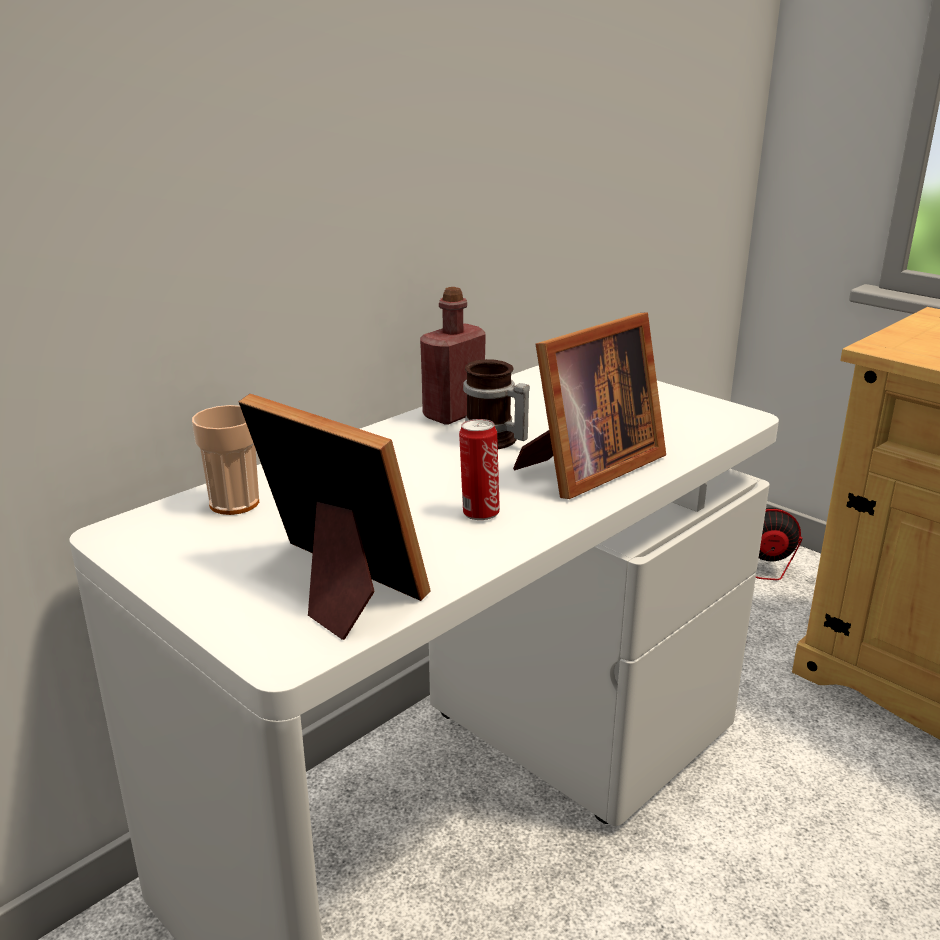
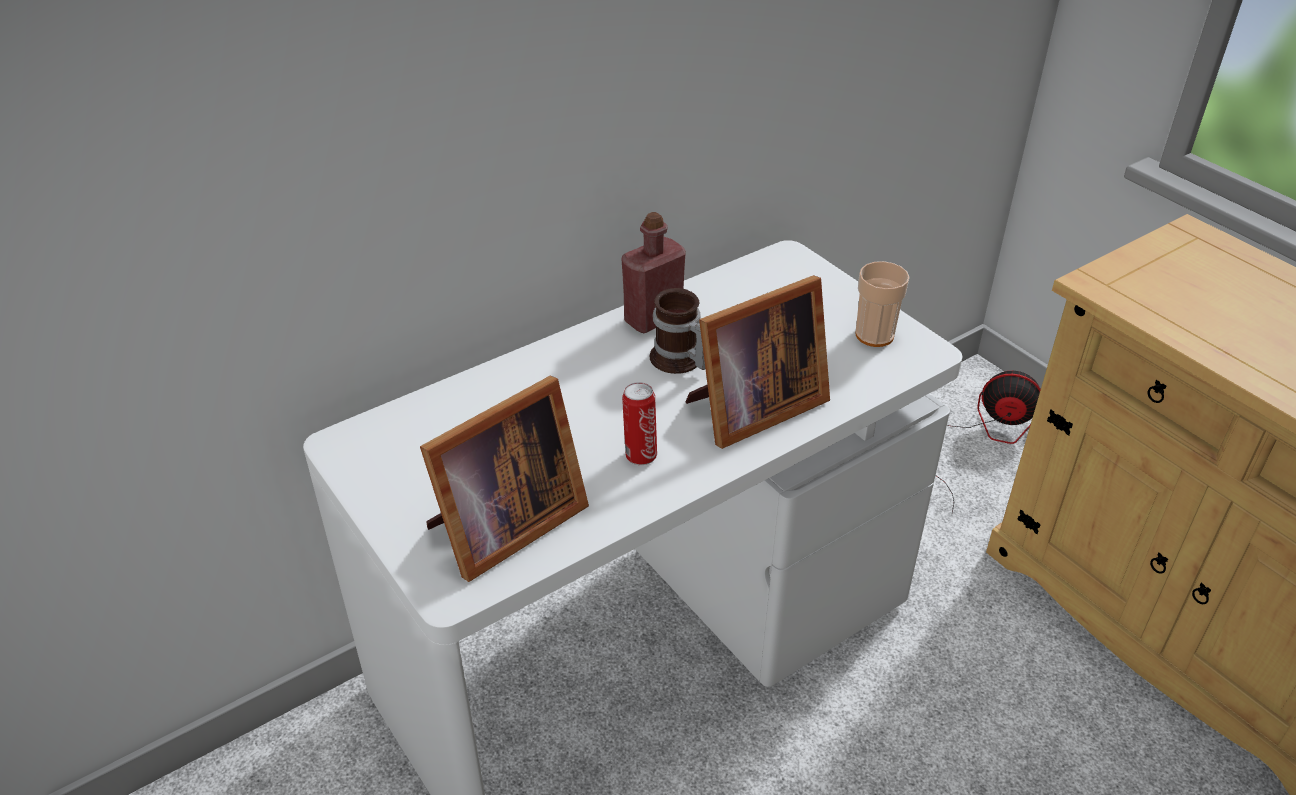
camera: 10 degrees right, 15 degrees up
cup [192,405,259,515] -> cup moved to [855,261,910,347]
picture frame [239,394,431,640] -> picture frame turned 90 degrees clockwise [420,376,589,582]

